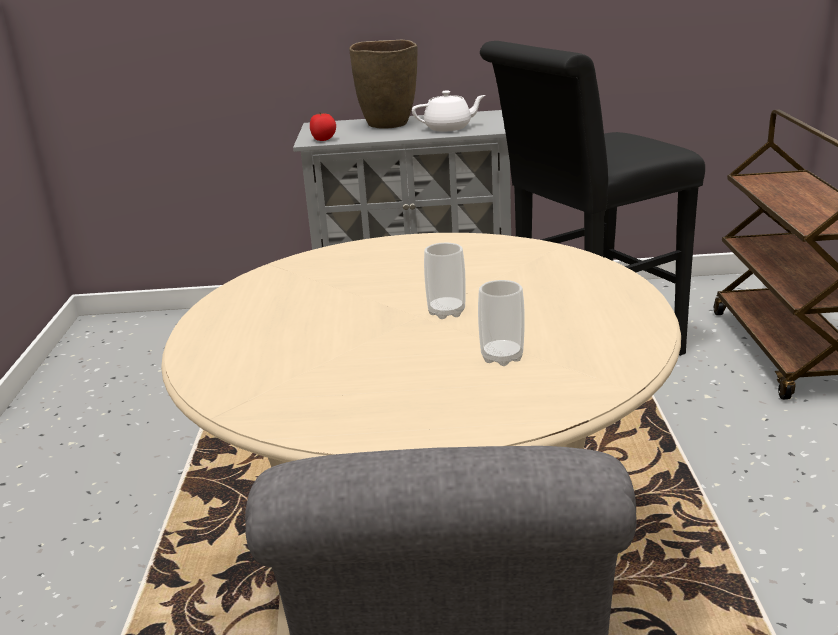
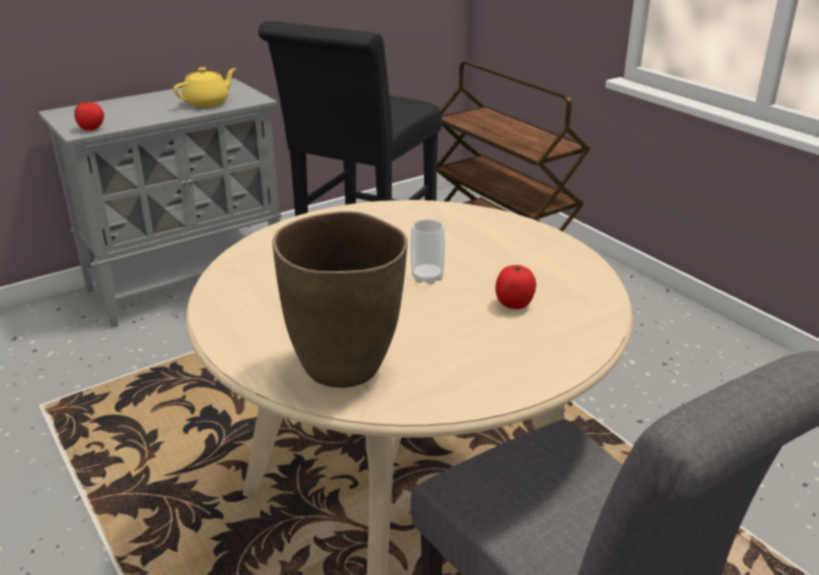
camera: 35 degrees left, 5 degrees up
brown vase [349,40,417,128] -> brown vase moved to [272,211,408,388]
white teapot [412,91,486,132] -> yellow teapot [173,67,236,107]
cup [478,280,525,366] -> tomato [495,265,536,309]

